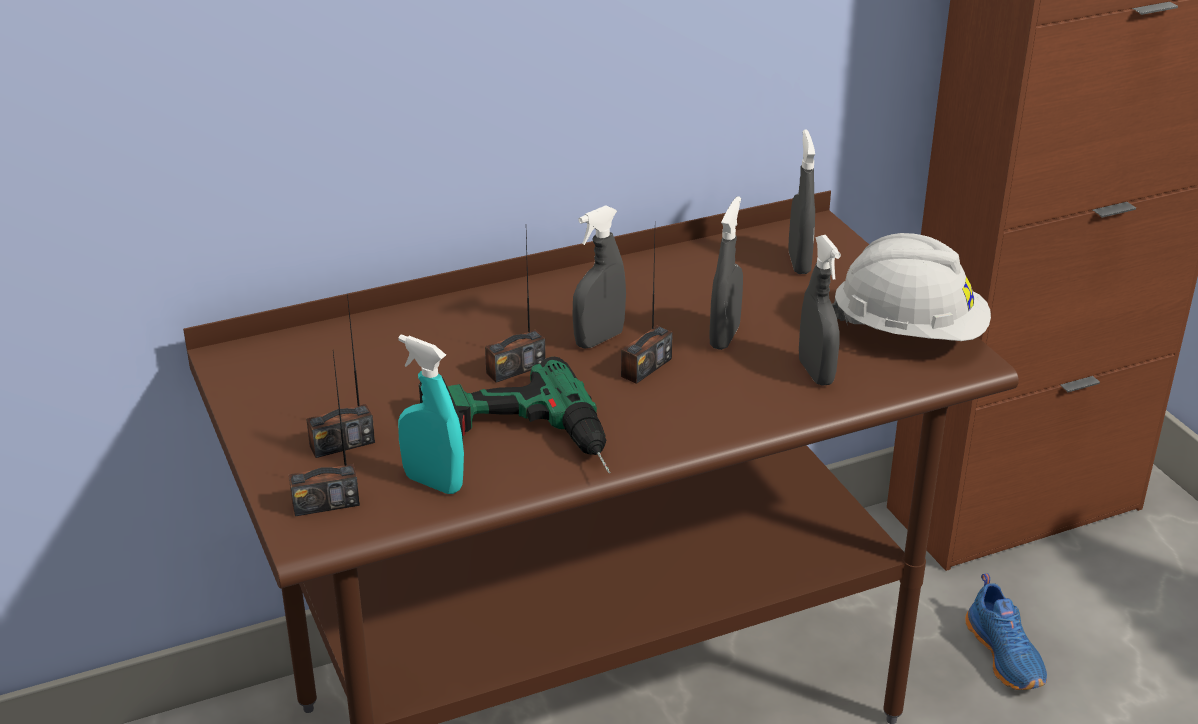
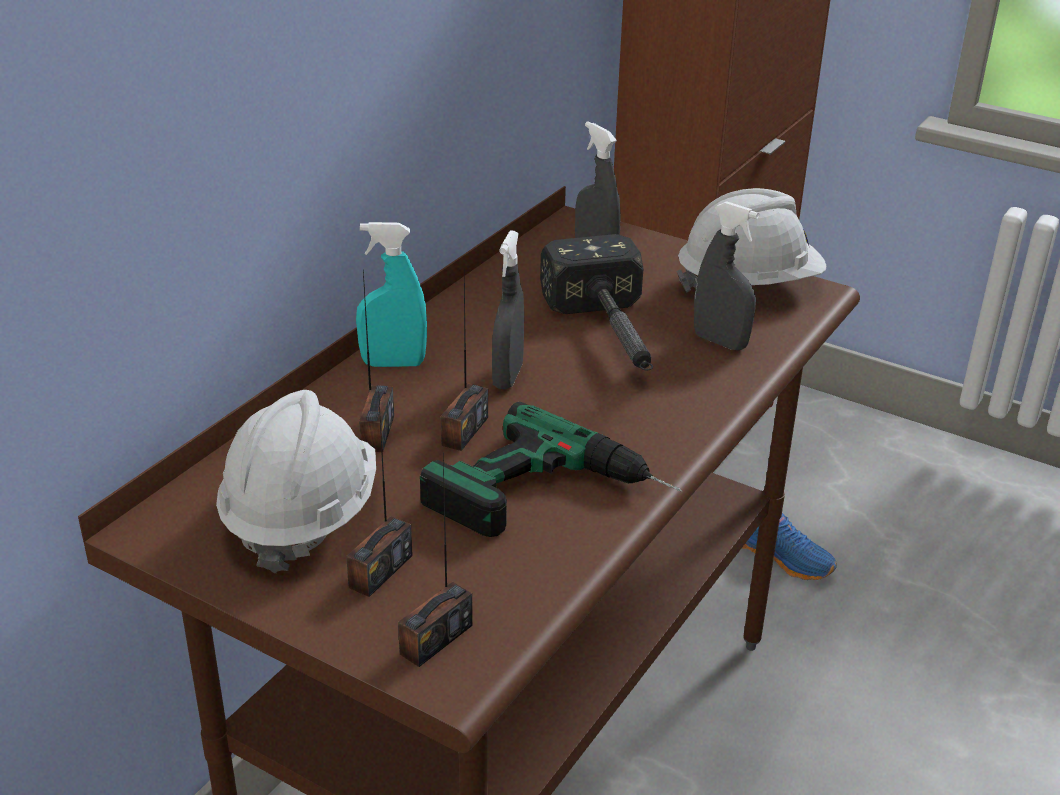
camera: 35 degrees left, 0 degrees up
turquoise spray bottle [398,334,464,494] -> turquoise spray bottle moved to [356,222,427,367]
radio [621,239,673,384] -> radio moved to [359,270,394,452]
grey spray bottle [709,196,743,350] -> hammer [540,234,653,370]
none -> white hard hat [216,390,376,573]

